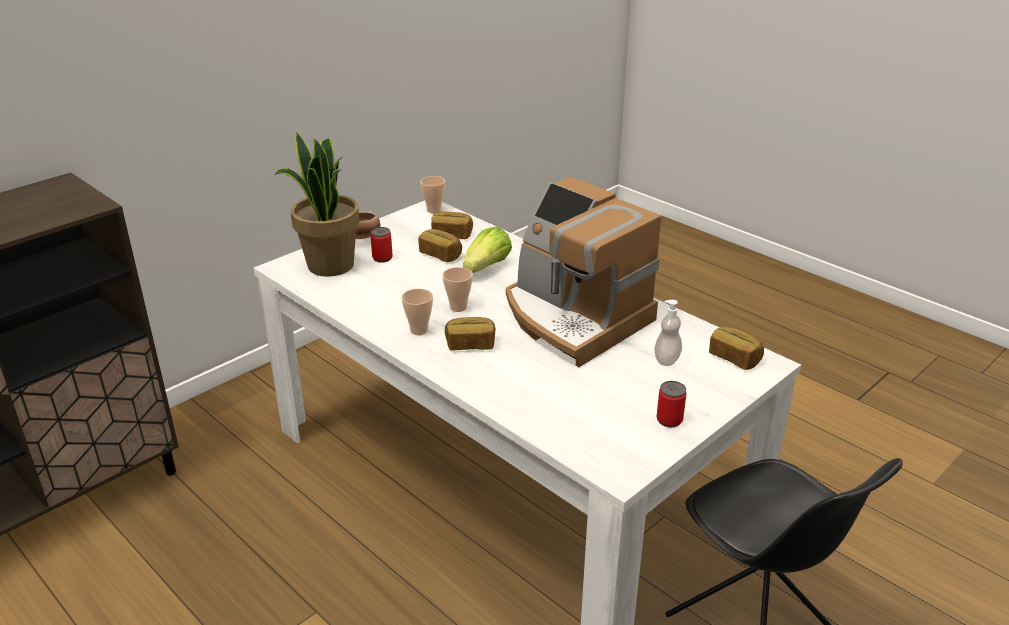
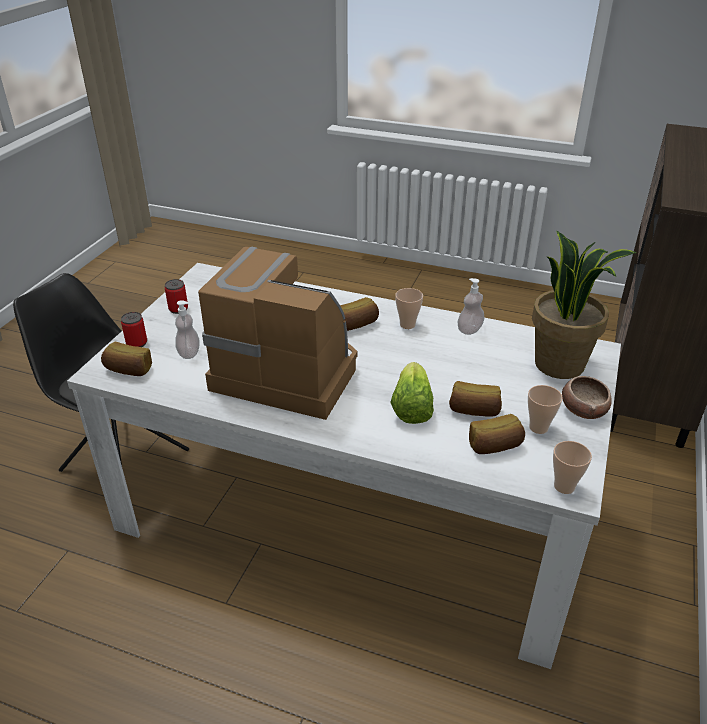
camera: 155 degrees right, 5 degrees up
can [370,227,393,263] -> can moved to [121,312,147,347]
cup [442,267,473,312] -> cup moved to [528,385,563,434]
none -> soap dispenser [458,278,485,335]

